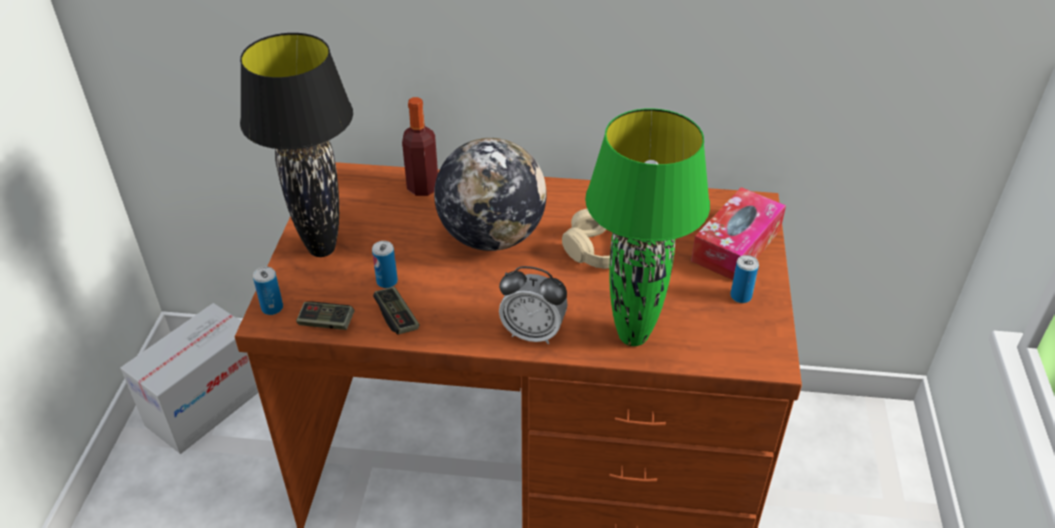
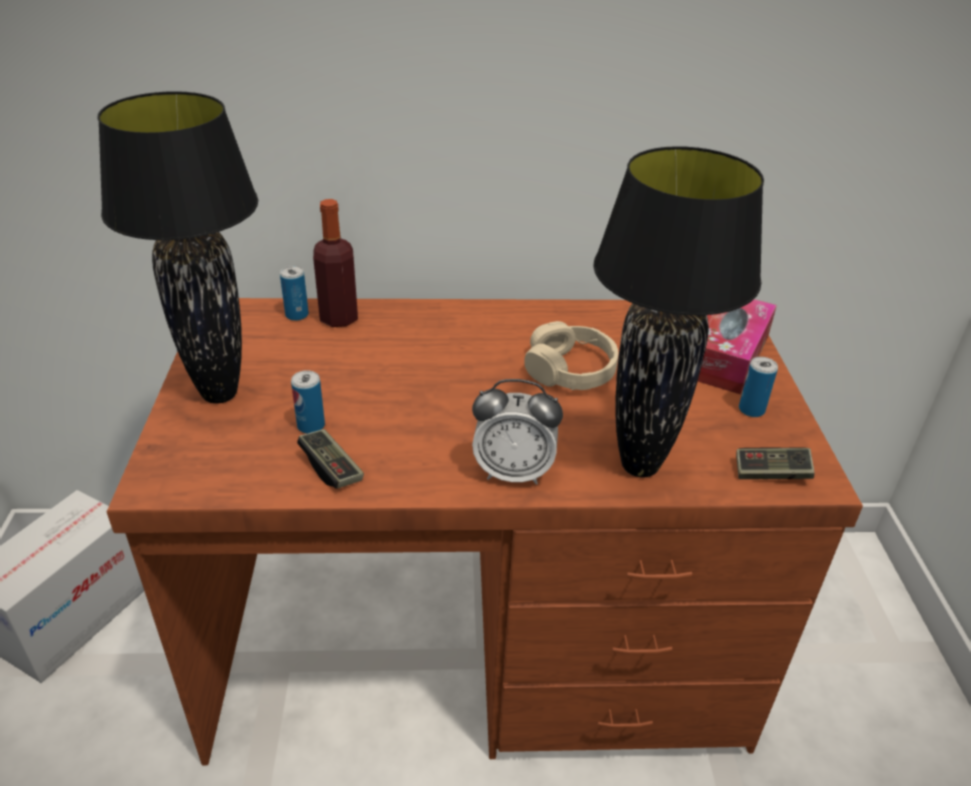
camera: 10 degrees left, 5 degrees down
can [253,267,283,315] -> can moved to [280,266,309,321]
game controller [296,301,355,330] -> game controller moved to [736,447,815,479]
globe [434,138,547,251] -> none
green table lamp [585,108,710,346] -> black table lamp [593,146,764,478]

